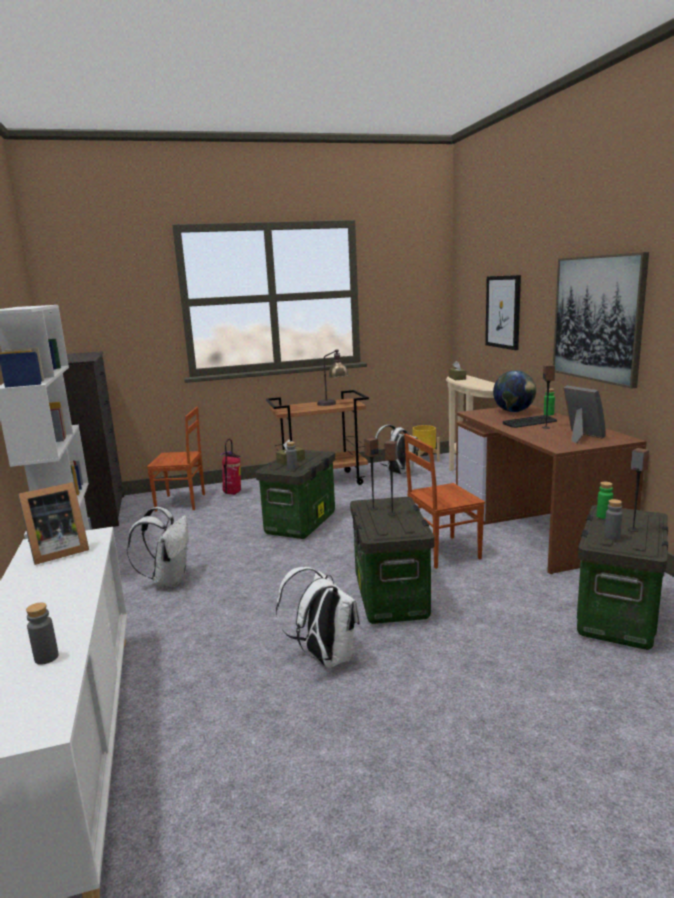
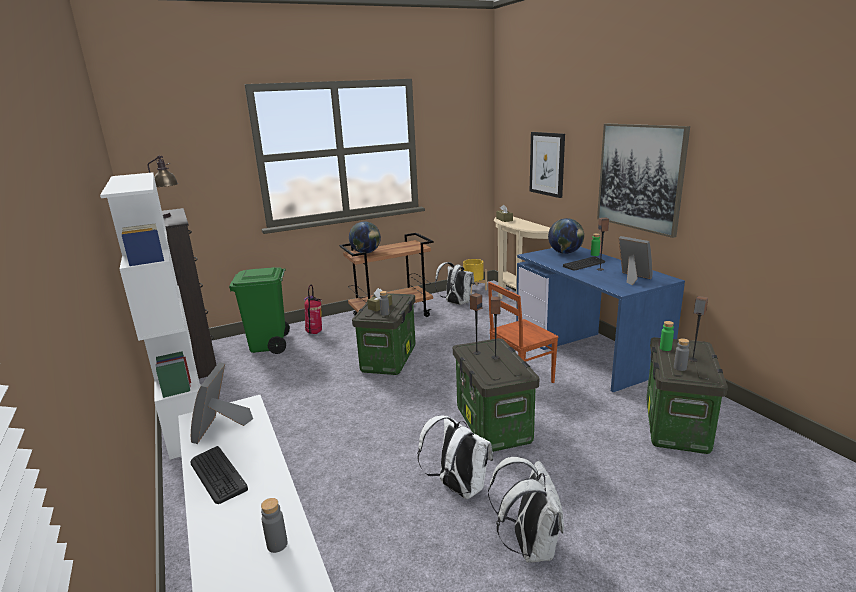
camera: 10 degrees left, 5 degrees up
picture frame [18,482,89,565] -> picture frame turned 135 degrees clockwise [191,362,253,444]
white backpack [127,507,189,587] -> white backpack moved to [488,457,564,563]
brown chair [147,406,205,512] -> green trash can [229,267,290,354]
table lamp [317,349,348,406] -> table lamp moved to [147,155,178,218]
brown desk [456,405,647,574] -> blue desk [516,247,685,392]
none -> keyboard [190,446,248,504]
none -> globe [349,221,381,254]

